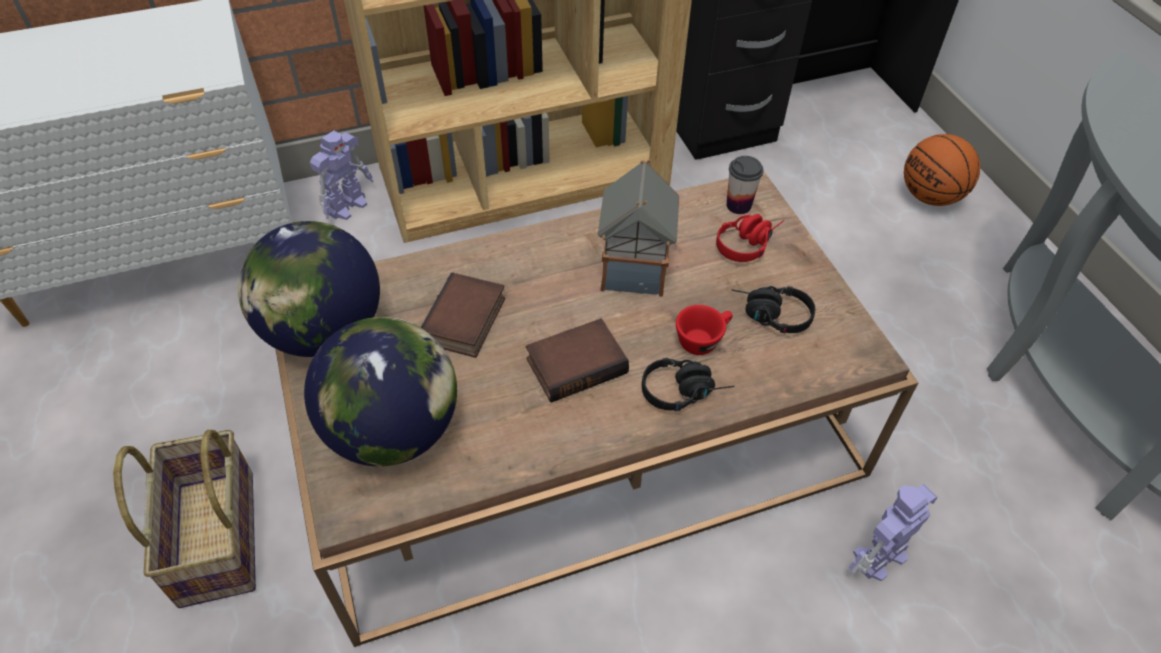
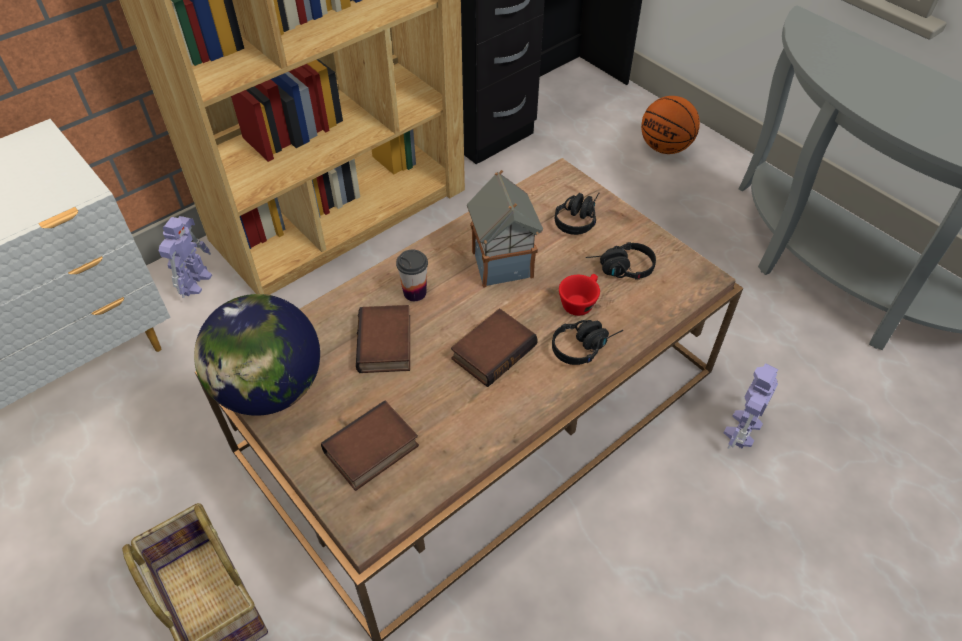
camera: 20 degrees left, 0 degrees up
globe [304,317,457,467] -> book [321,401,419,491]
red headphones [716,214,785,262] -> black headphones [555,193,599,235]
cup [726,156,764,214] -> cup moved to [396,250,428,301]

